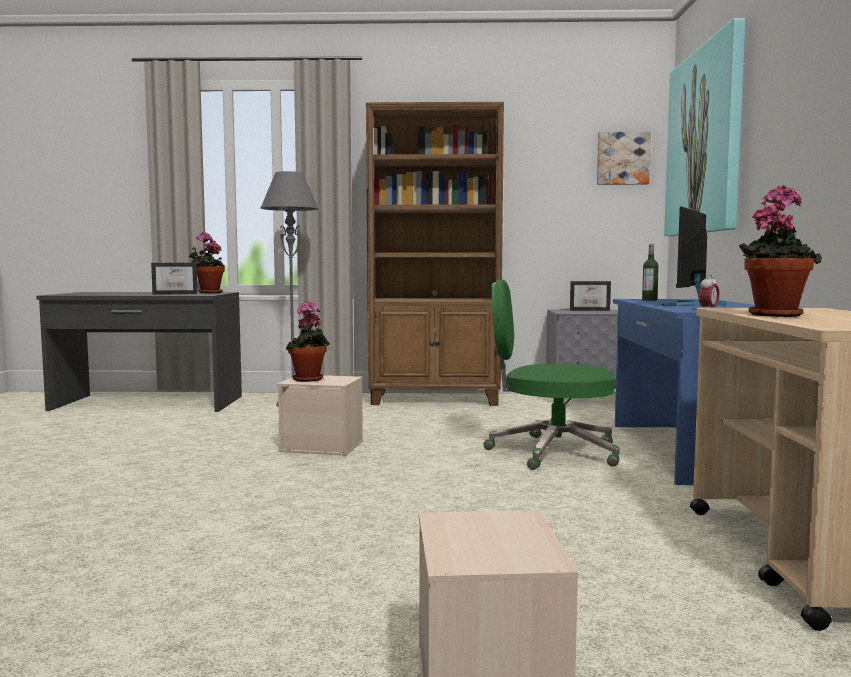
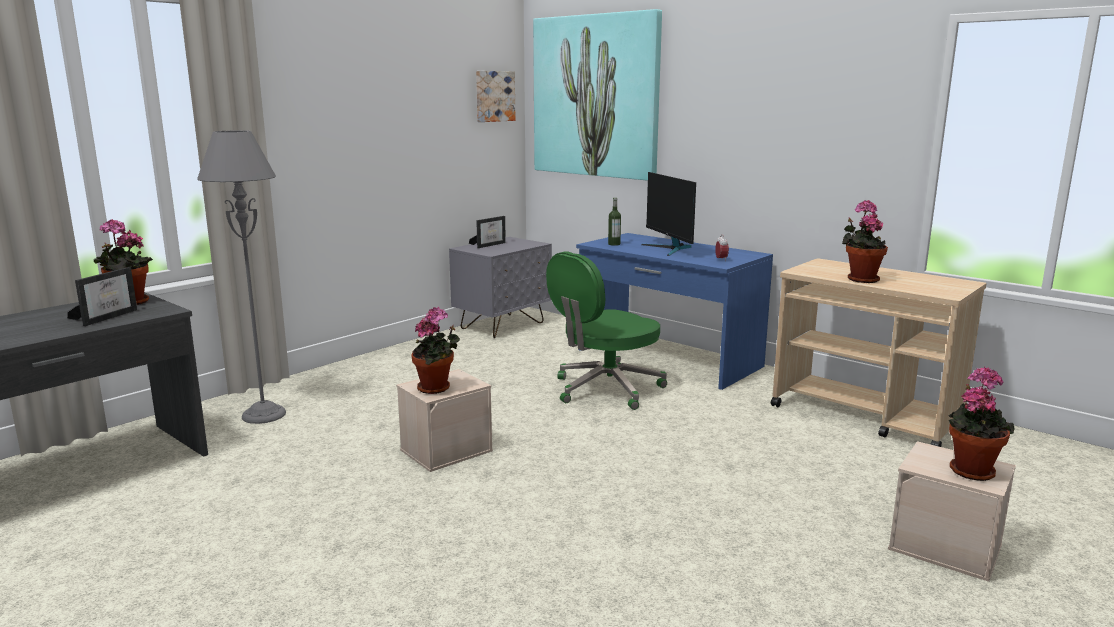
camera: 50 degrees left, 10 degrees up
brown bookcase [366,102,504,406] -> none
none -> potted plant [948,366,1015,481]

